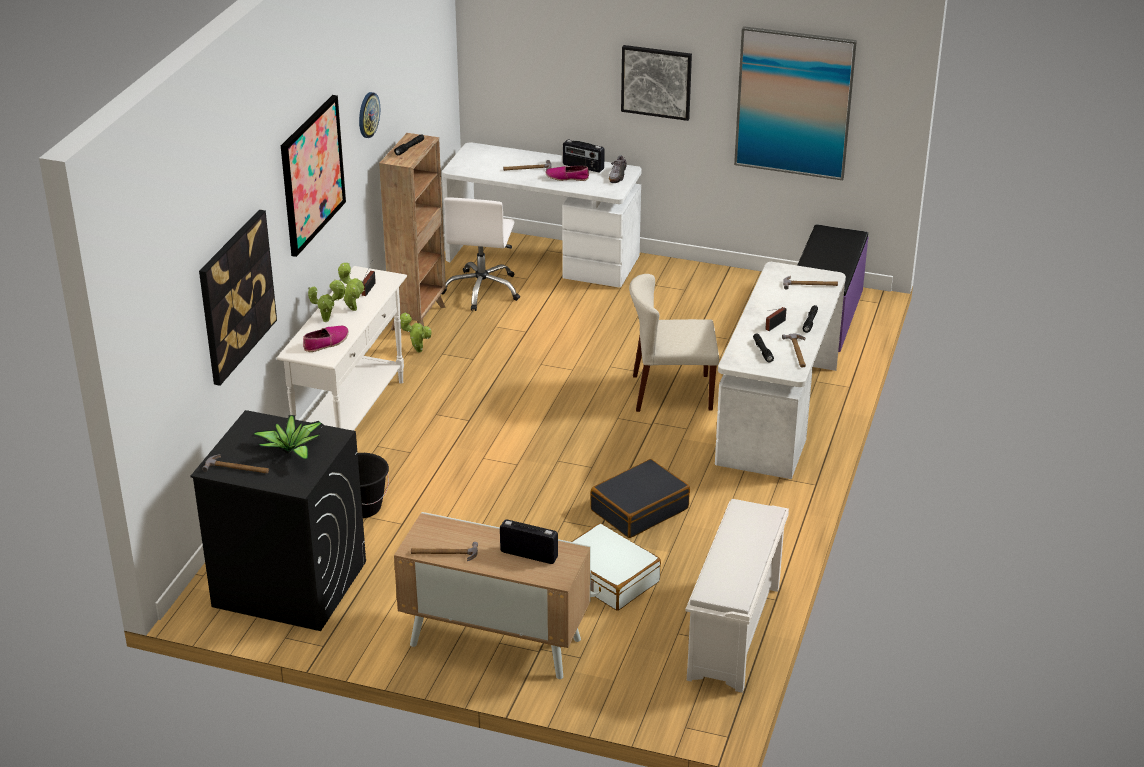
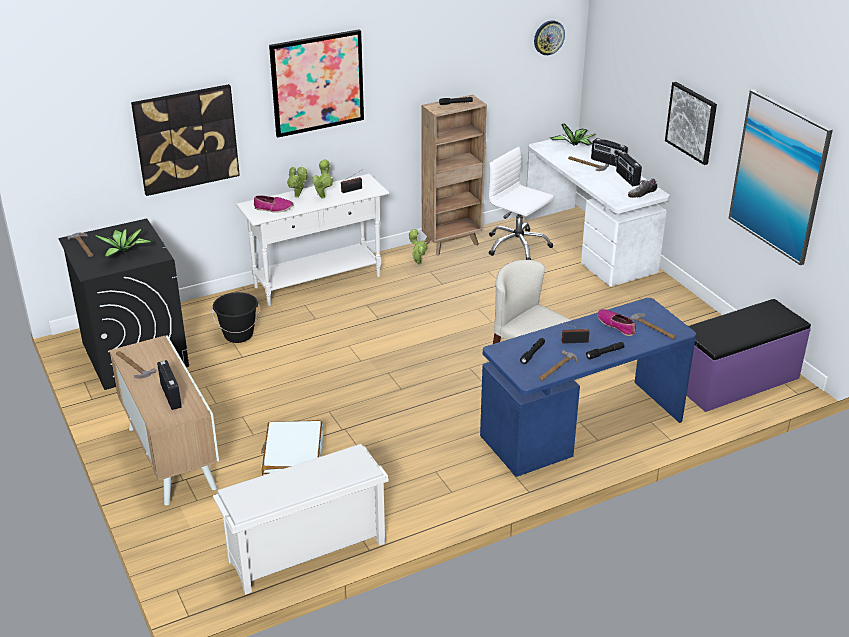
camera: 45 degrees right, 0 degrees up
wall clock [359,92,380,138] -> wall clock moved to [534,20,565,55]
white office chair [442,197,520,311] -> white office chair turned 75 degrees clockwise [489,147,554,260]
shoe [546,166,589,181] -> shoe moved to [597,309,636,336]
black suitcase [590,459,690,538] -> none
white desk [715,262,846,479] -> blue desk [480,298,696,477]
none -> potted plant [550,123,596,146]
none -> radio [591,138,628,167]

